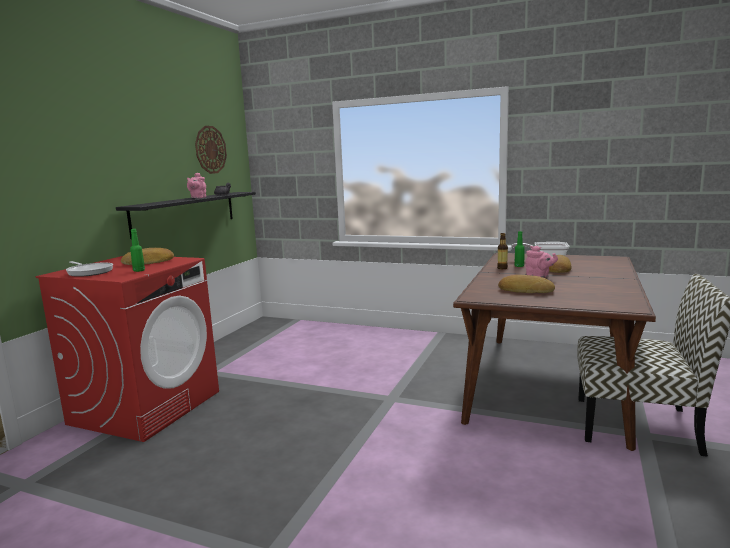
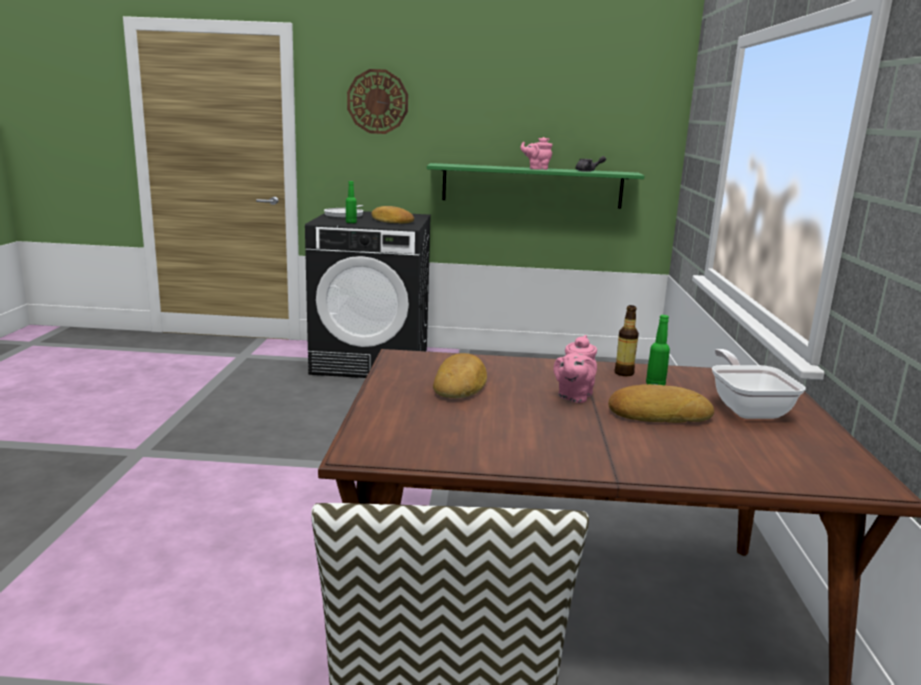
camera: 70 degrees right, 5 degrees up
red washing machine [35,256,219,442] -> black washing machine [305,211,431,378]
black shelf [116,192,256,239] -> green shelf [427,163,644,209]
wall clock [195,126,227,174] -> wall clock moved to [347,69,408,134]

